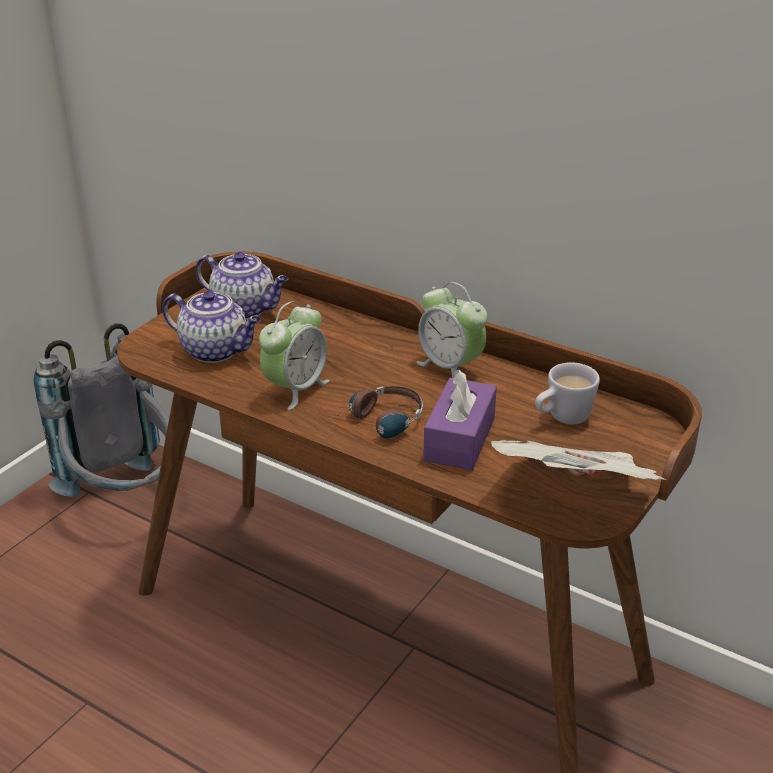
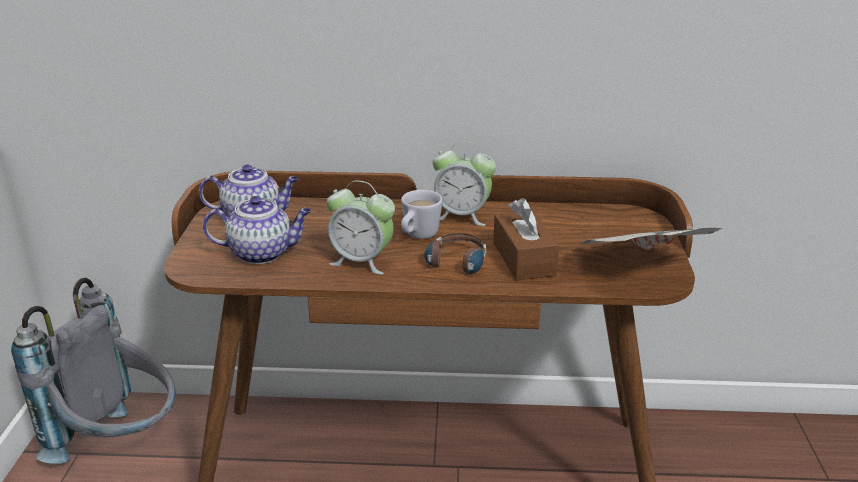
camera: 30 degrees left, 5 degrees down
alarm clock [259,301,330,410] -> alarm clock turned 105 degrees clockwise [327,181,395,274]
purple tissue box [423,370,497,470] -> brown tissue box [493,198,559,280]
white mug [535,362,600,425] -> white mug moved to [401,190,443,239]

